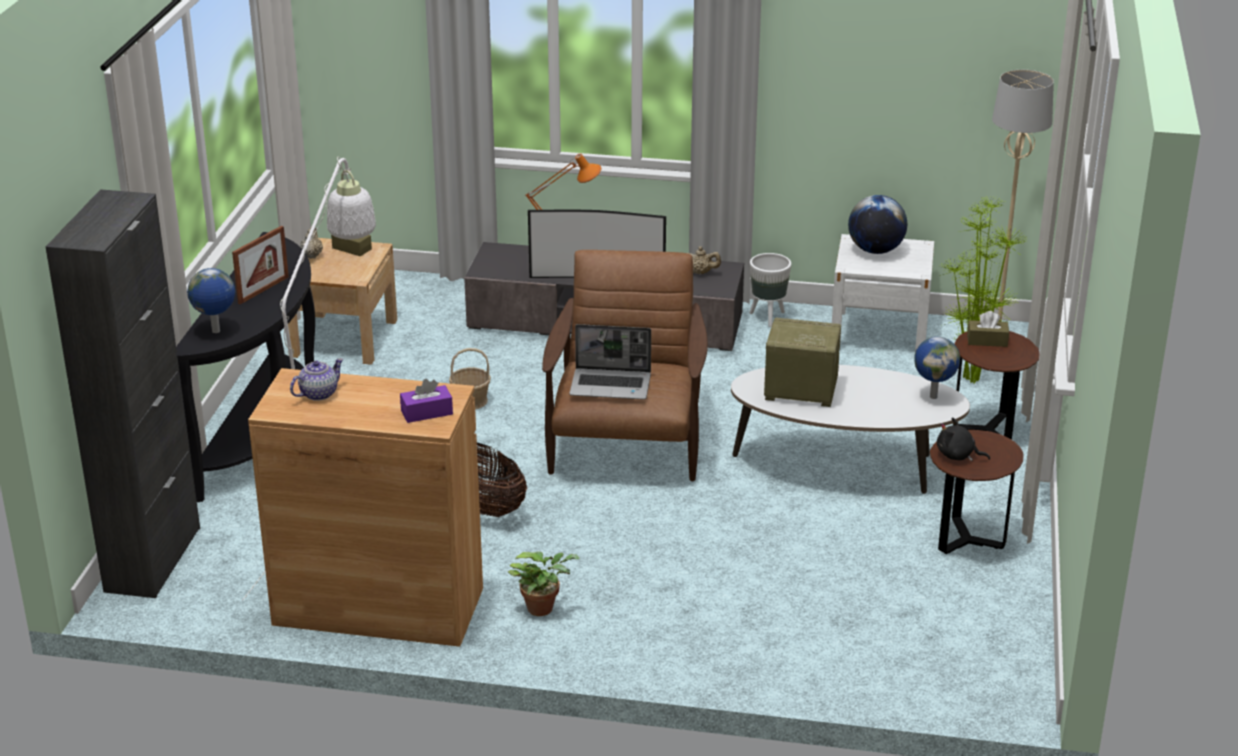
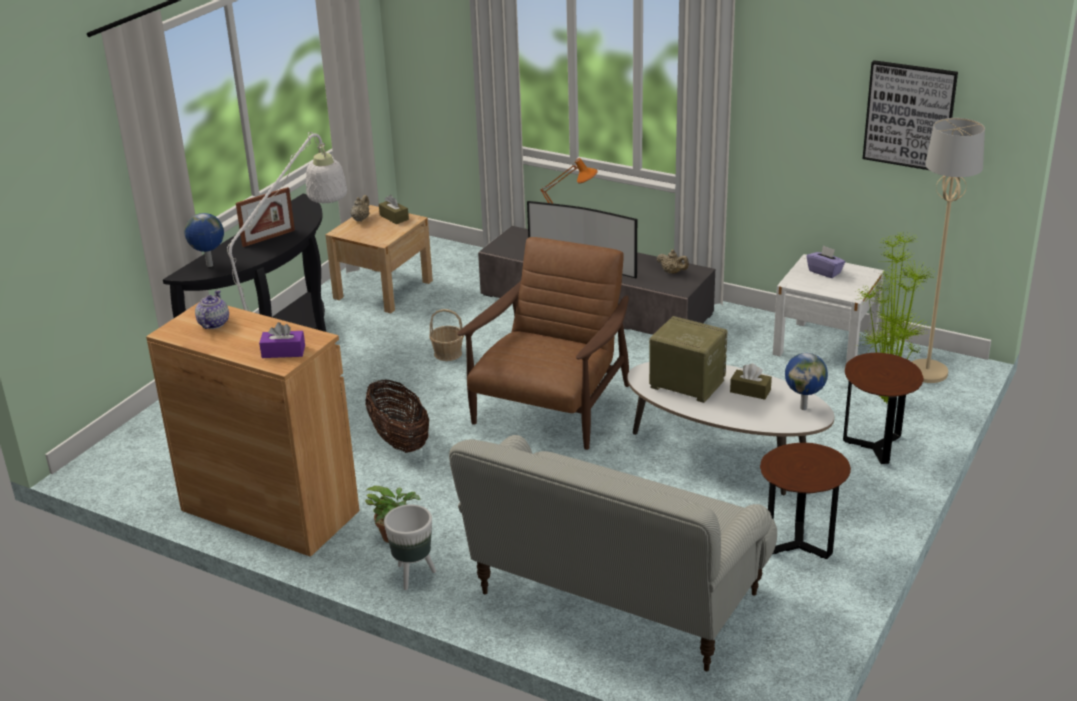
camera: 20 degrees right, 0 degrees up
black cabinet [46,189,200,598] -> none
teapot [290,358,344,401] -> teapot turned 60 degrees counterclockwise [195,290,229,329]
laptop [569,324,651,400] -> none
white planter [750,253,791,327] -> white planter moved to [384,504,436,590]
globe [848,195,907,254] -> purple tissue box [807,245,845,278]
black plush toy [937,417,990,461] -> none
brown tissue box [967,311,1009,347] -> brown tissue box moved to [730,364,772,400]
none -> sofa [449,435,777,672]
none -> picture [863,60,958,170]

